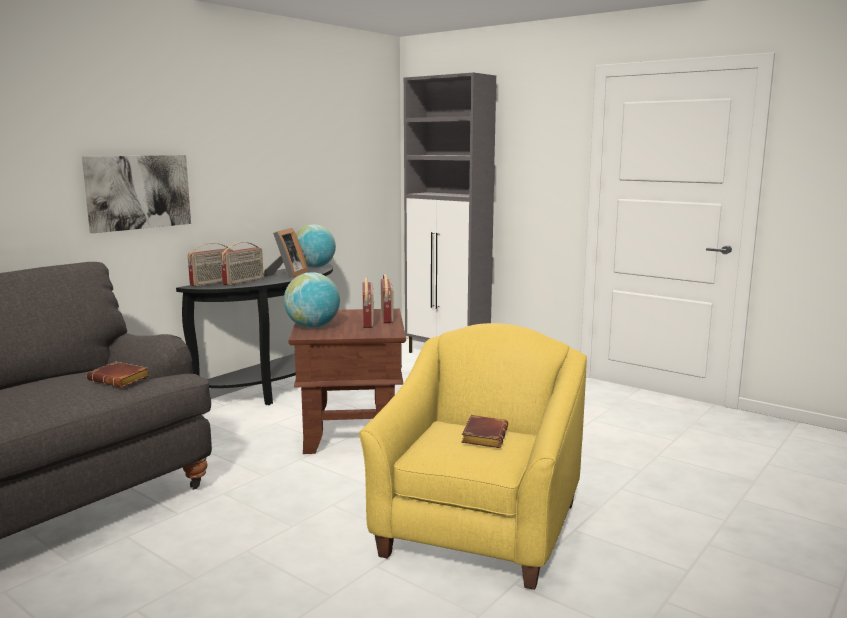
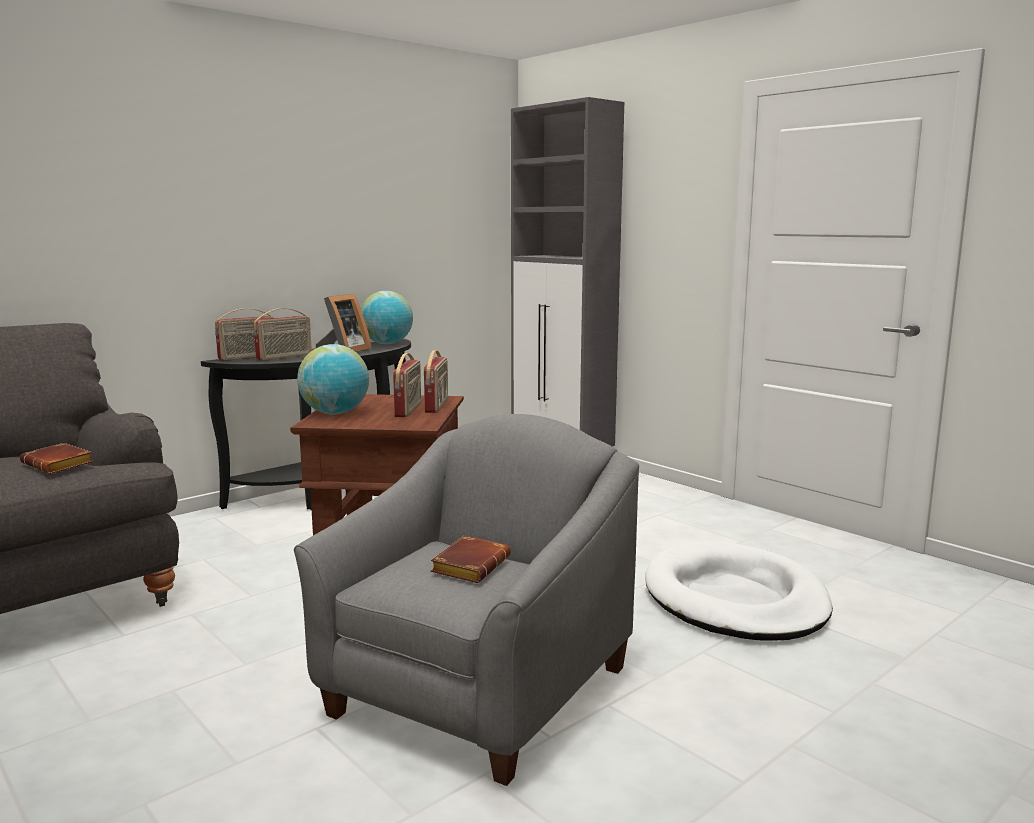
camera: 10 degrees right, 0 degrees up
picture [82,155,191,233] -> none
yellow armchair [359,323,587,590] -> grey armchair [294,414,639,786]
none -> white dog bed [645,541,833,641]

